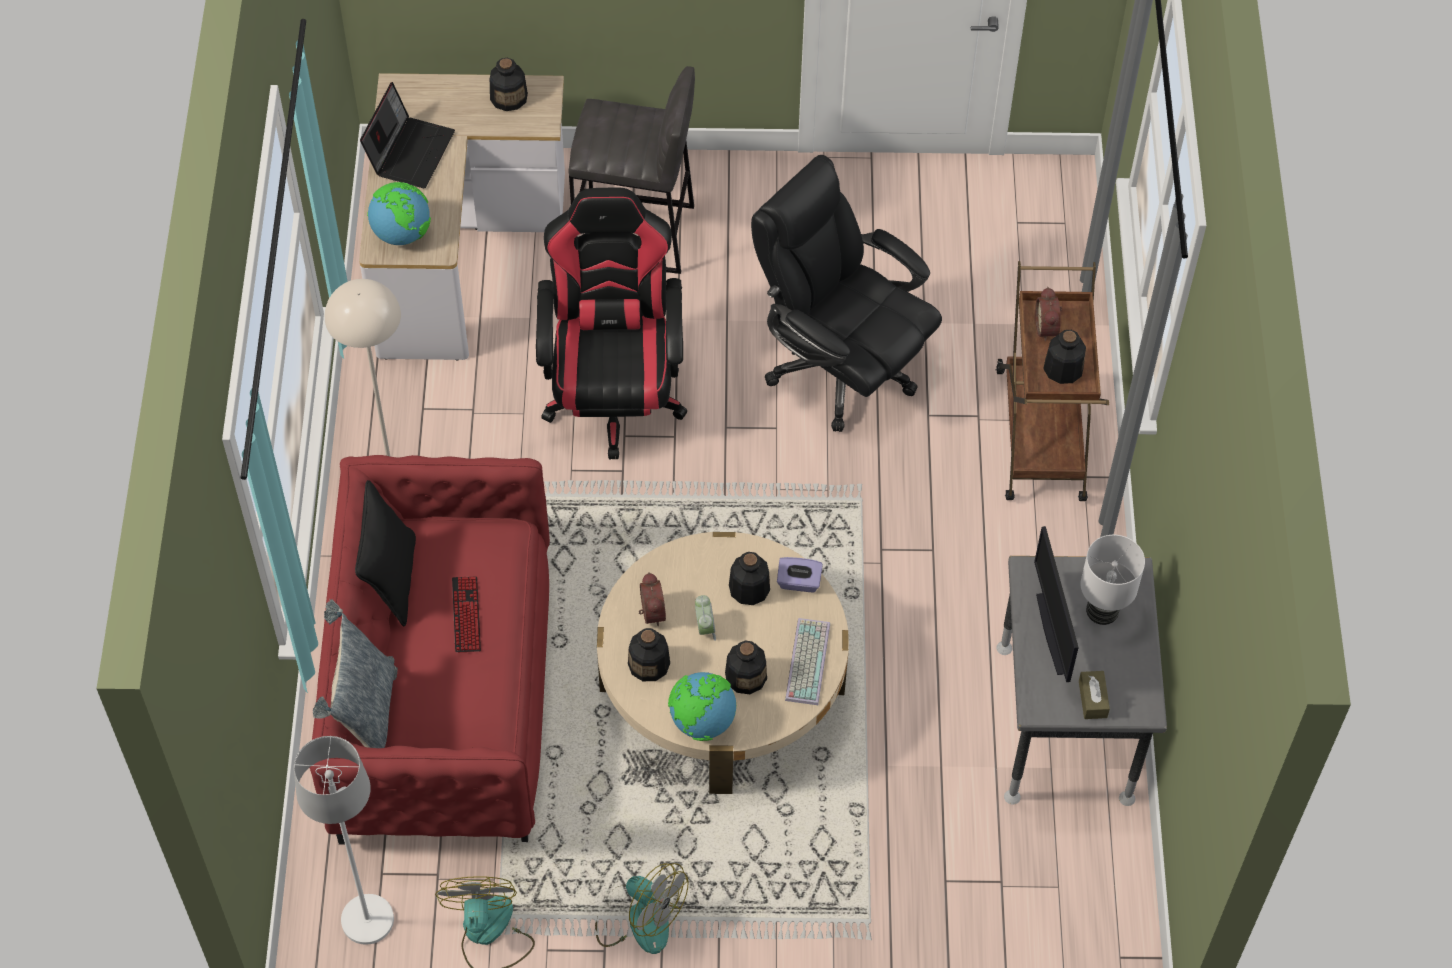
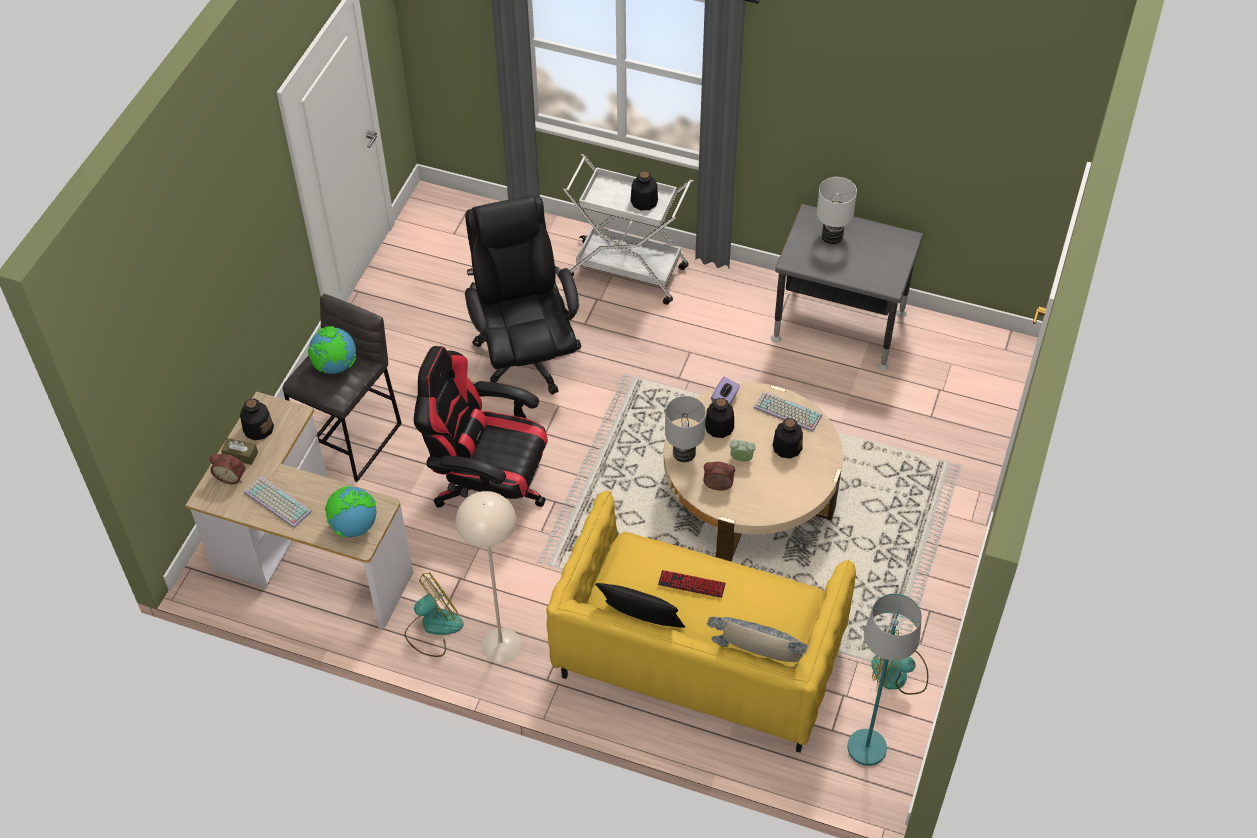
camera: 70 degrees left, 5 degrees down
white floor lamp [294,736,394,945] -> turquoise floor lamp [847,593,922,766]
red sofa [310,455,550,845] -> yellow sofa [546,491,856,752]
laptop [360,82,455,188] -> keyboard [244,476,312,528]
fan [595,863,688,954] -> fan moved to [405,572,463,657]
bottle [628,628,670,681] -> none
globe [668,672,736,741] -> globe moved to [308,326,356,374]
black office chair [751,155,942,432] -> black office chair turned 105 degrees clockwise [465,195,581,395]
brown cart [996,261,1109,501] -> white cart [563,154,694,305]
monitor [1034,526,1079,682] -> none
alarm clock [1035,287,1062,341] -> alarm clock moved to [210,454,245,484]
brown tissue box [1079,671,1110,719] -> brown tissue box moved to [221,438,258,465]
none -> grey table lamp [665,396,706,462]

